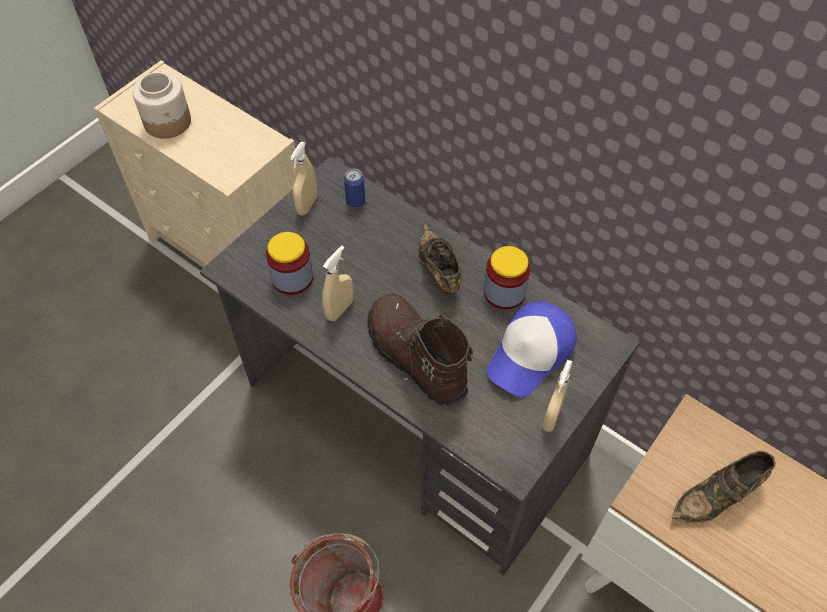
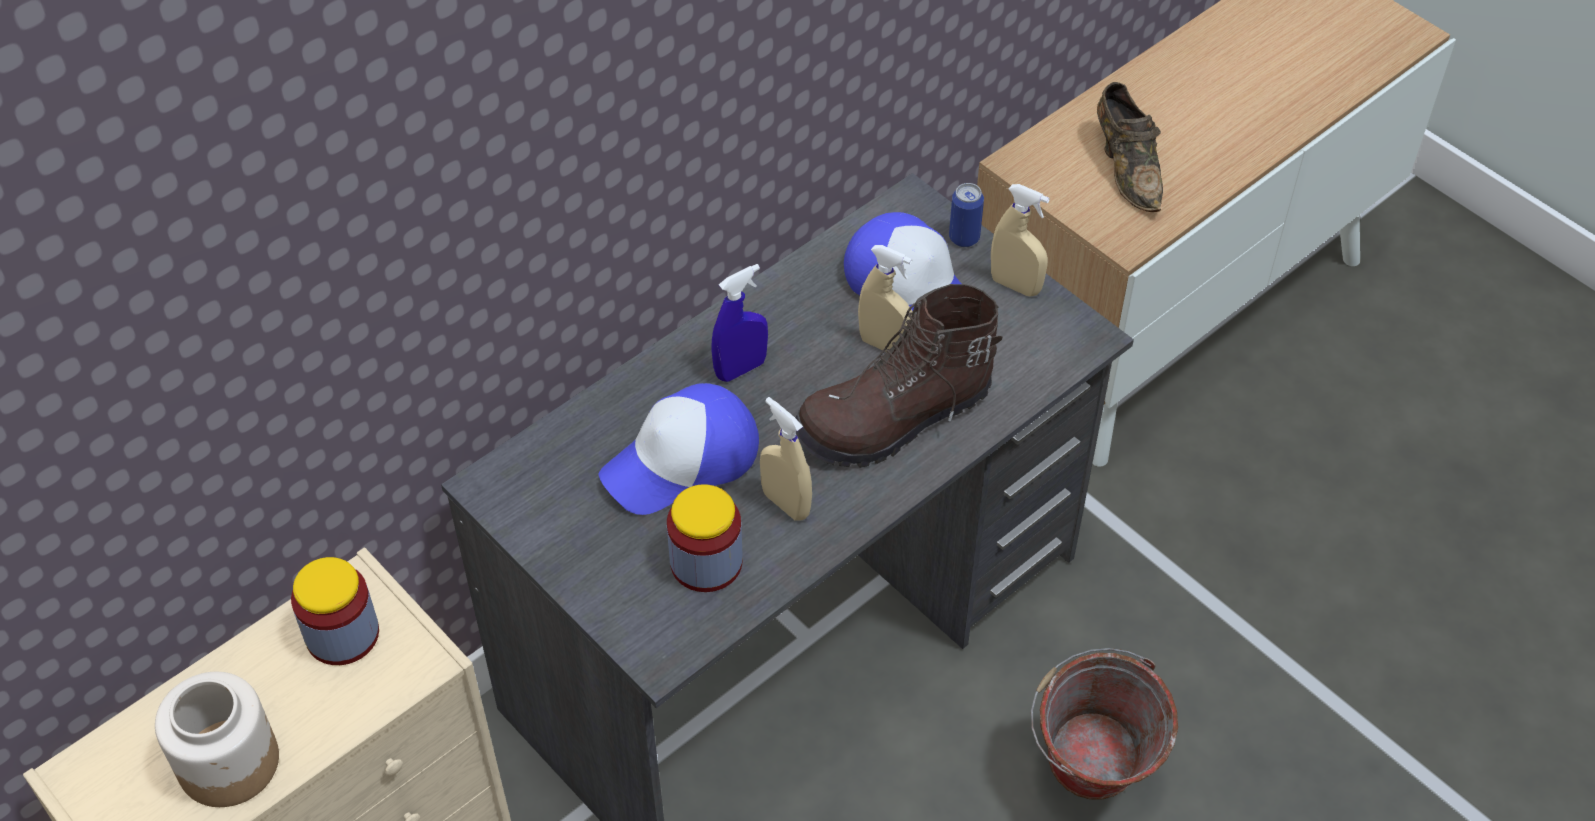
camera: 80 degrees left, 5 degrees down
beige spray bottle [290,142,317,216] -> beige spray bottle moved to [858,245,913,352]
can [344,169,365,208] -> can moved to [949,183,984,247]
brown shoe [418,224,462,293] -> blue spray bottle [711,264,768,382]
jar [484,246,531,310] -> jar moved to [291,557,379,665]
none -> cap [599,383,759,515]

